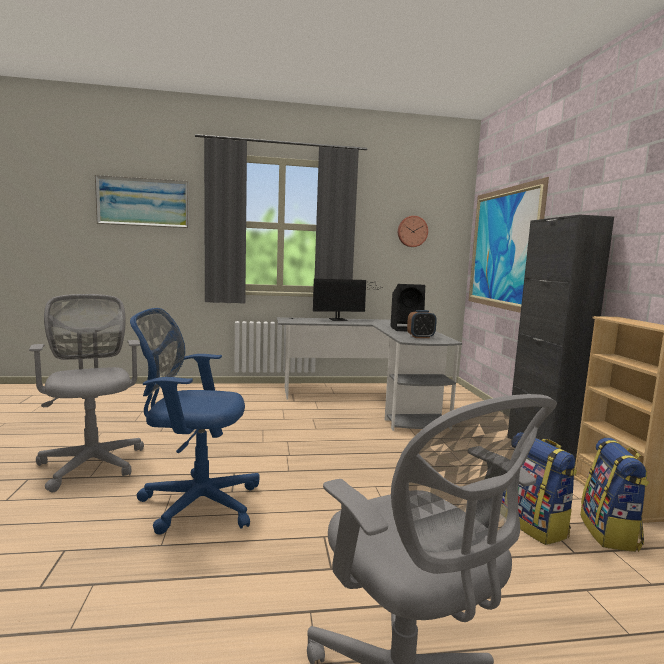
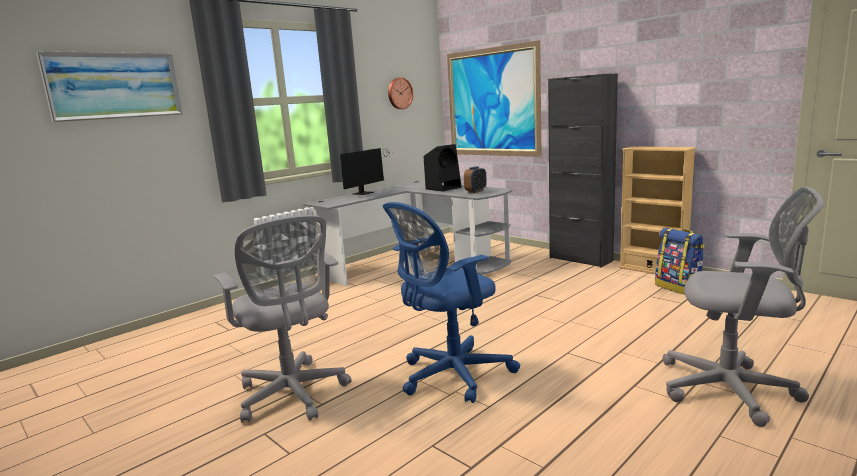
camera: 35 degrees left, 5 degrees up
grey office chair [29,294,144,493] -> grey office chair turned 150 degrees counterclockwise [214,215,352,423]
backpack [502,432,577,545] -> none

